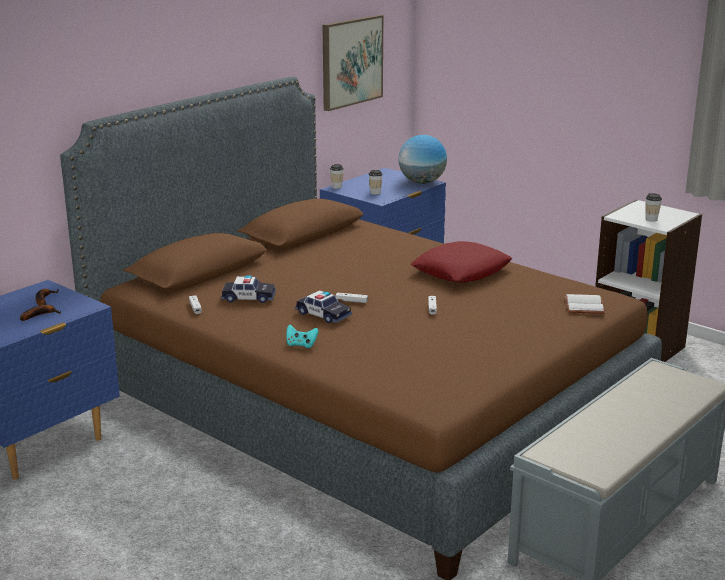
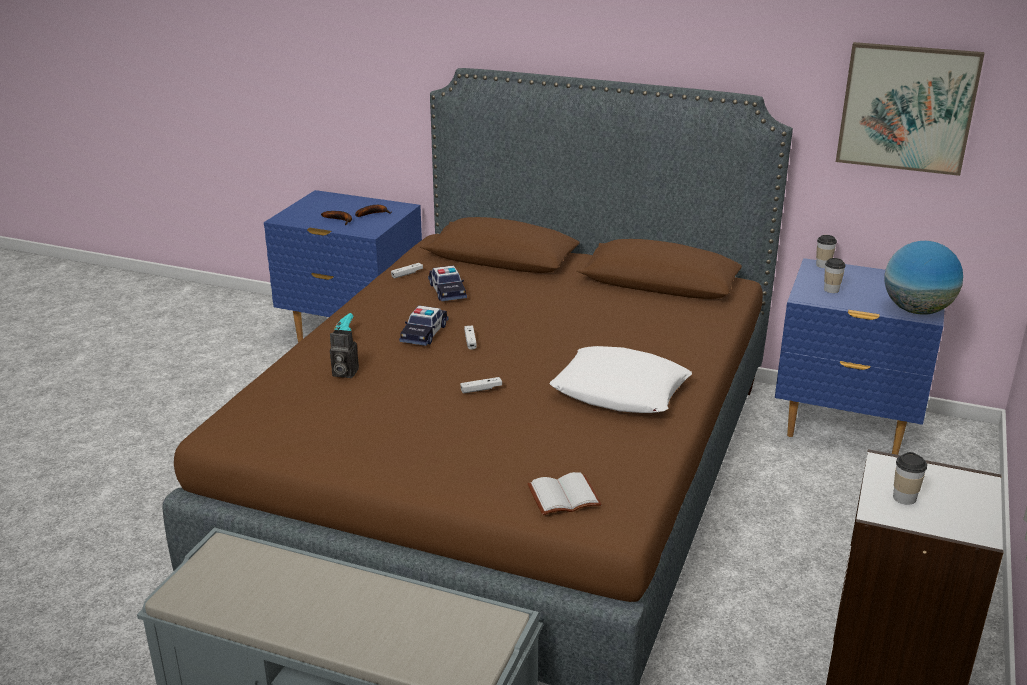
camera: 70 degrees right, 5 degrees up
red pillow [410,241,512,283] -> white pillow [550,346,692,413]
none -> camera [330,330,359,378]

